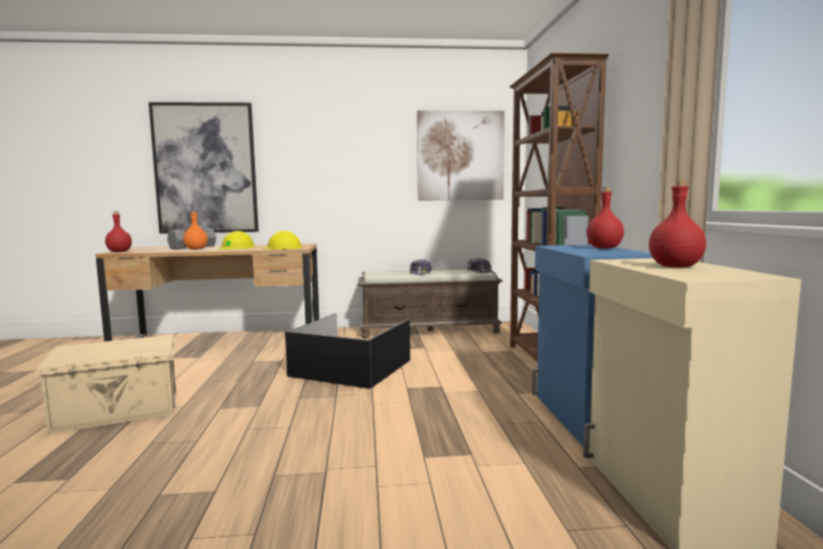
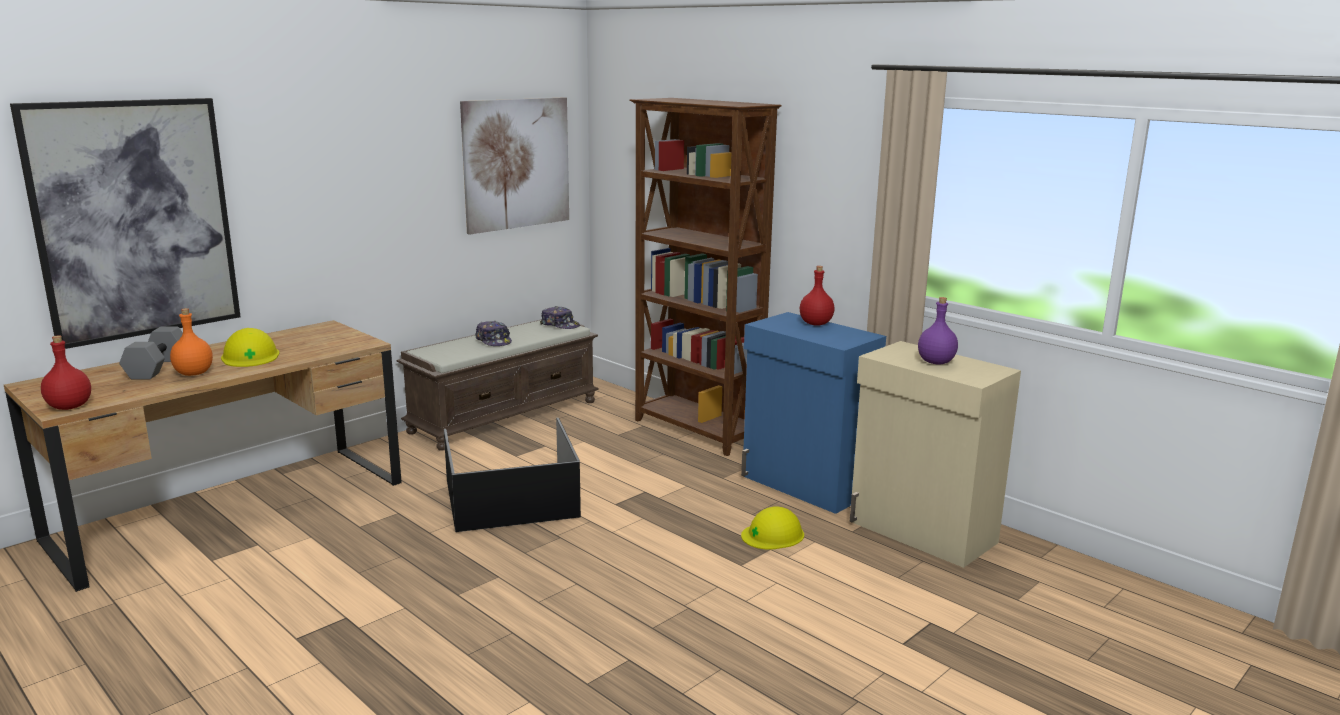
camera: 40 degrees left, 10 degrees up
beige storage box [33,335,176,434] -> none
yellow hard hat [262,231,303,250] -> yellow hard hat moved to [741,506,804,550]
red bottle [649,179,706,268] -> purple bottle [918,297,958,364]

